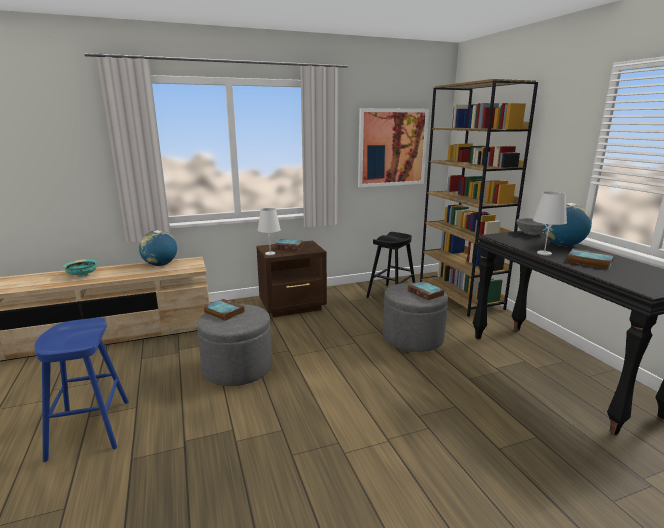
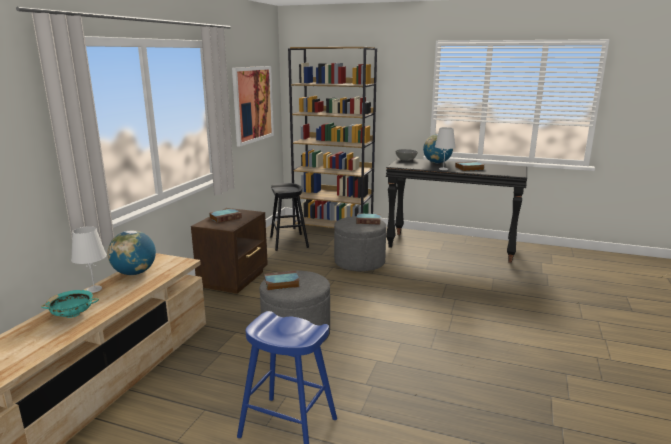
camera: 50 degrees left, 0 degrees up
white table lamp [258,208,281,255] -> white table lamp moved to [71,226,107,293]

